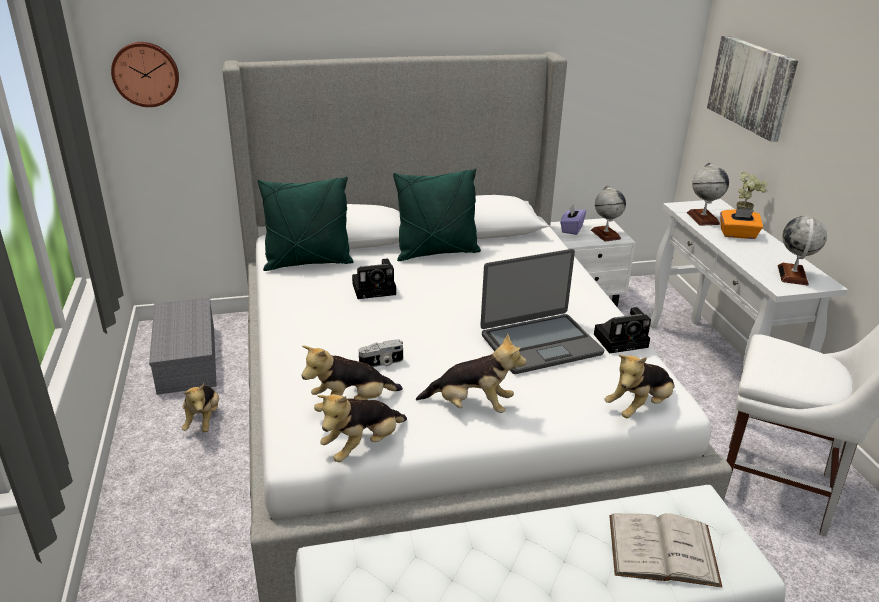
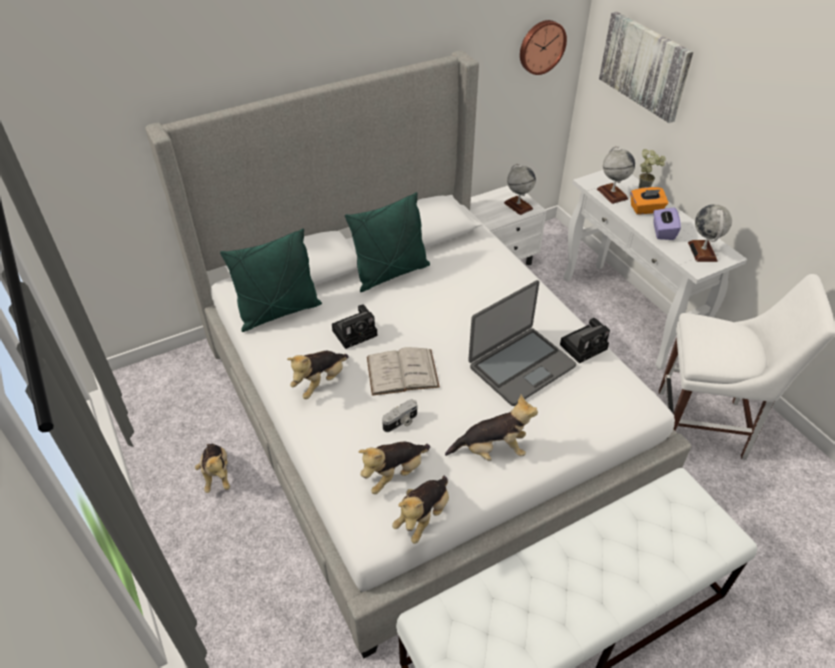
camera: 15 degrees left, 15 degrees up
wall clock [111,42,179,107] -> wall clock moved to [520,20,567,75]
grey storage box [149,297,217,395] -> none
purple tissue box [560,204,586,235] -> purple tissue box moved to [653,205,681,240]
plush toy [605,355,675,418] -> plush toy moved to [287,351,348,399]
white book [609,513,722,587] -> white book moved to [367,347,440,396]

